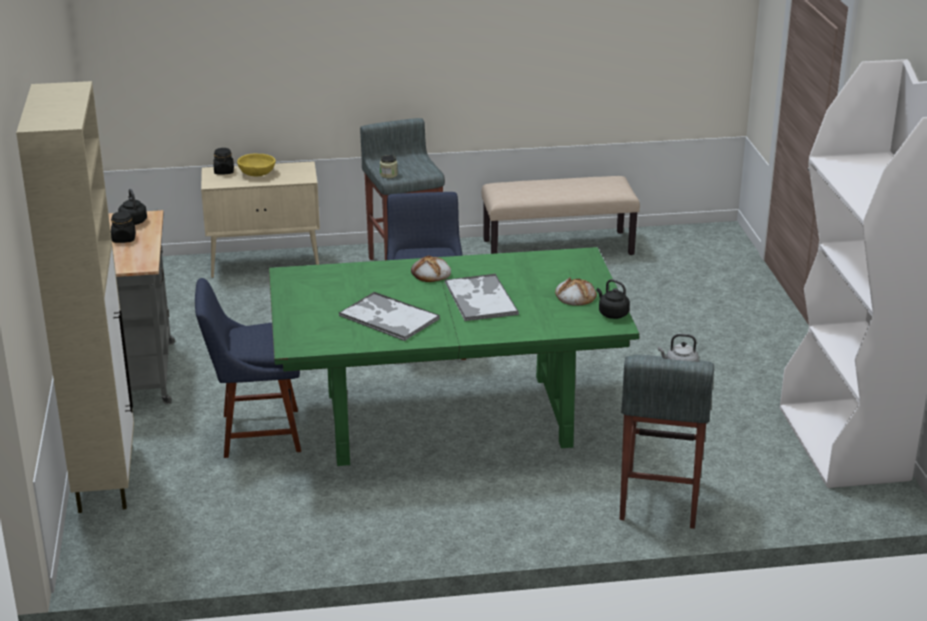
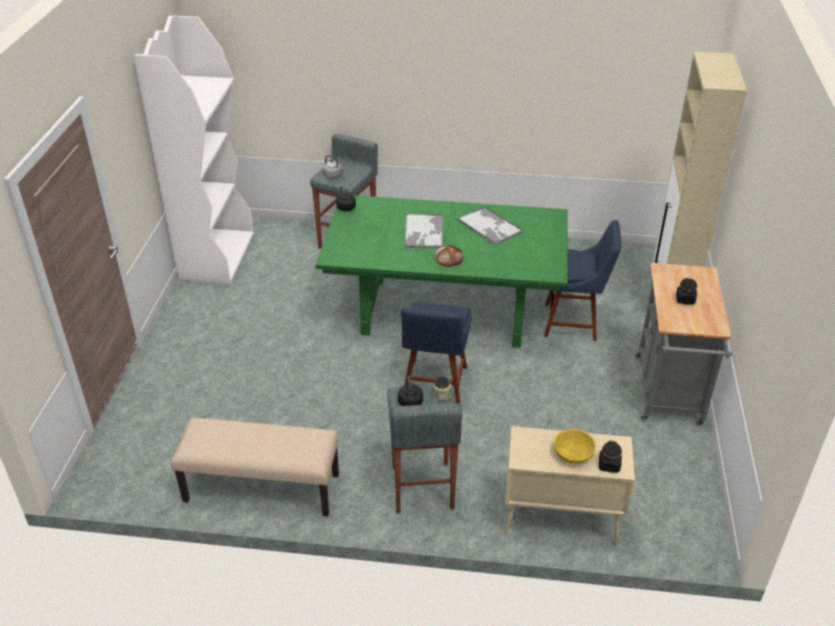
camera: 165 degrees left, 10 degrees up
black kettle [118,189,147,225] -> black kettle moved to [398,376,423,406]
bread [555,277,597,306] -> none

